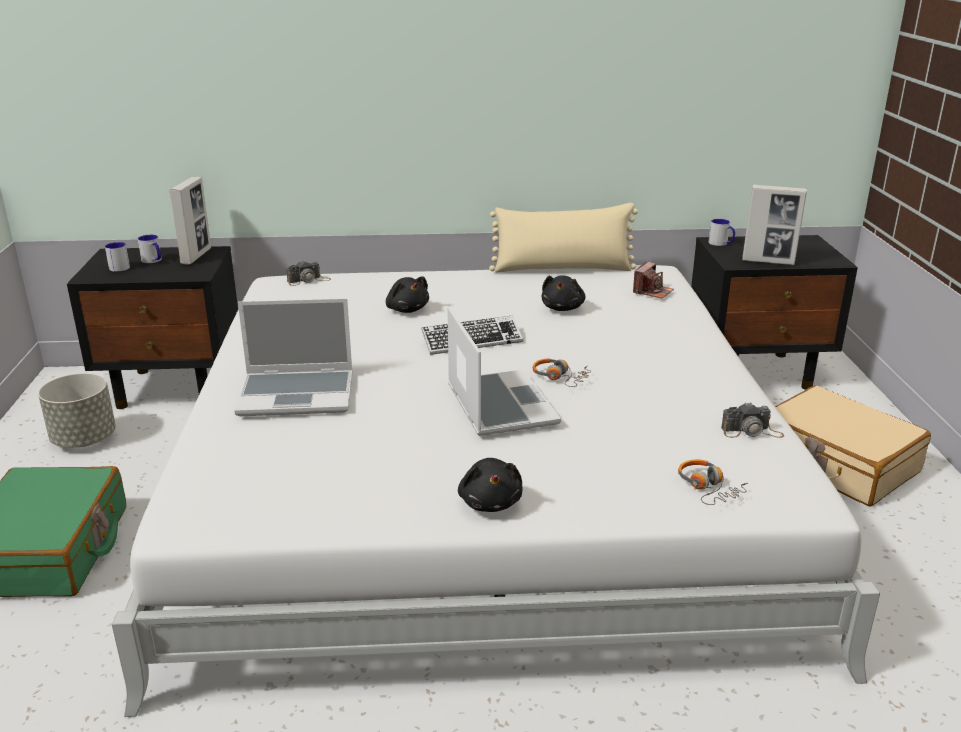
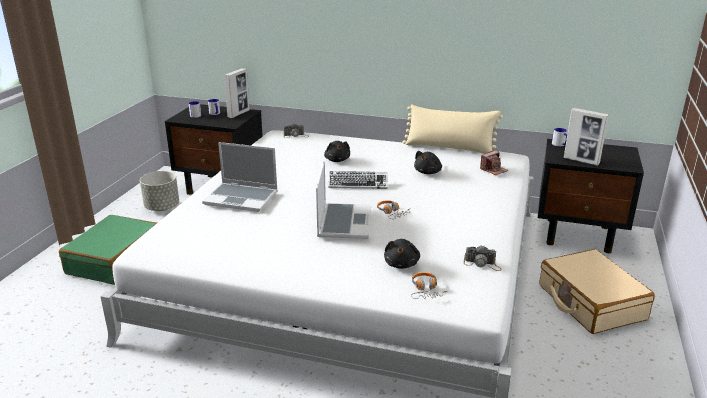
camera: 20 degrees right, 0 degrees up
black plush toy [458,458,522,512] -> black plush toy moved to [384,239,420,269]

